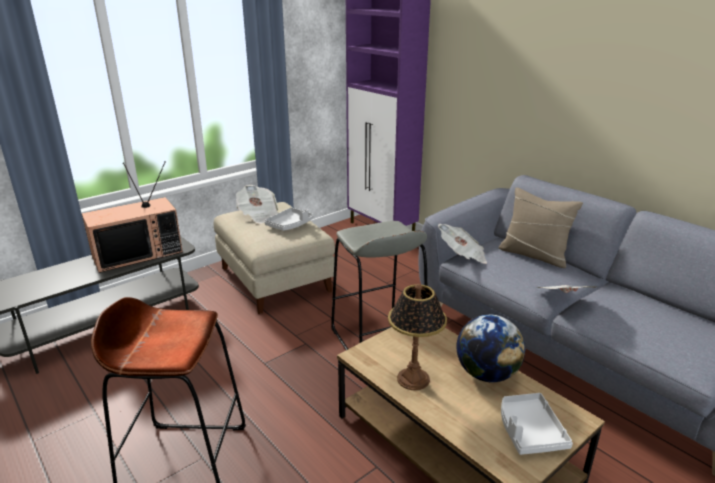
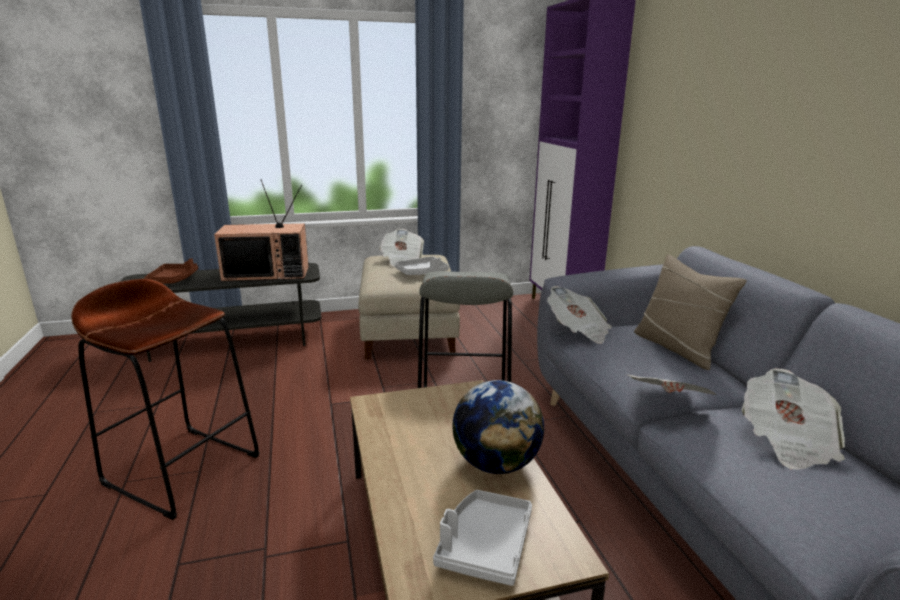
camera: 25 degrees right, 5 degrees down
table lamp [388,284,447,390] -> none
none -> brown tray [144,258,198,284]
none -> newspaper [742,368,845,470]

